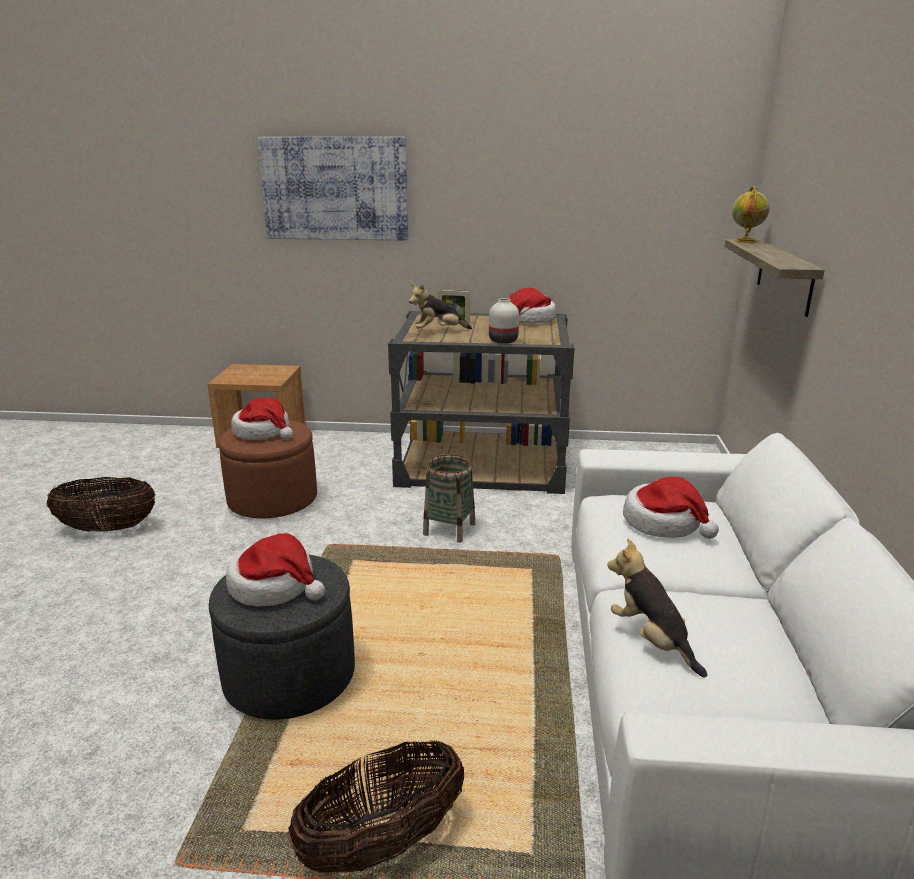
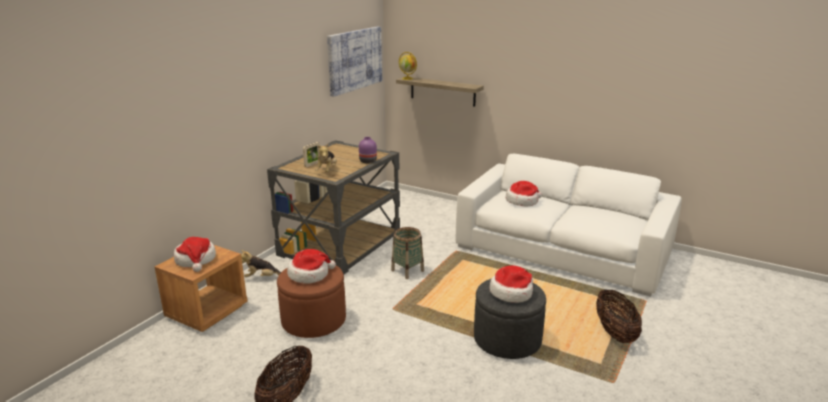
camera: 65 degrees left, 0 degrees up
picture [257,137,408,240] -> picture moved to [327,27,382,97]
white vase [489,298,519,344] -> purple vase [359,137,377,164]
hat [509,288,556,323] -> hat moved to [174,237,216,272]
plush toy [607,539,707,678] -> plush toy moved to [241,250,281,277]

